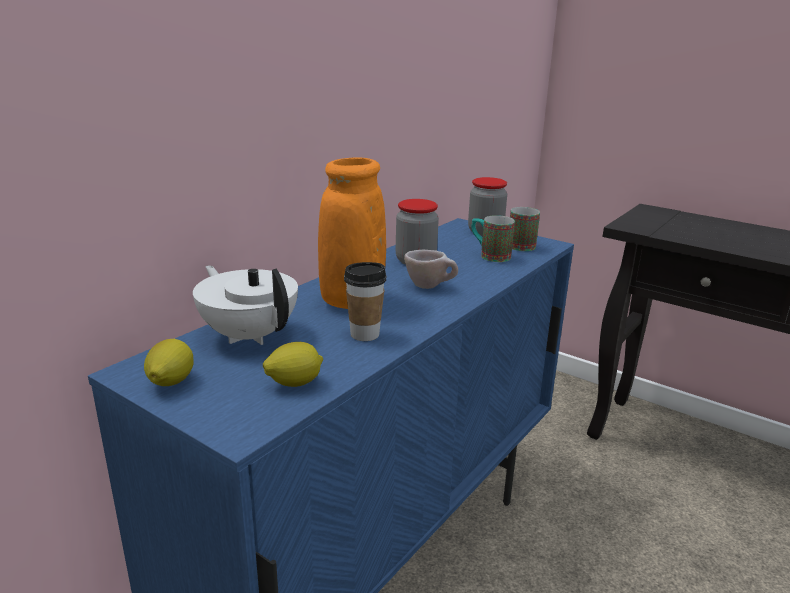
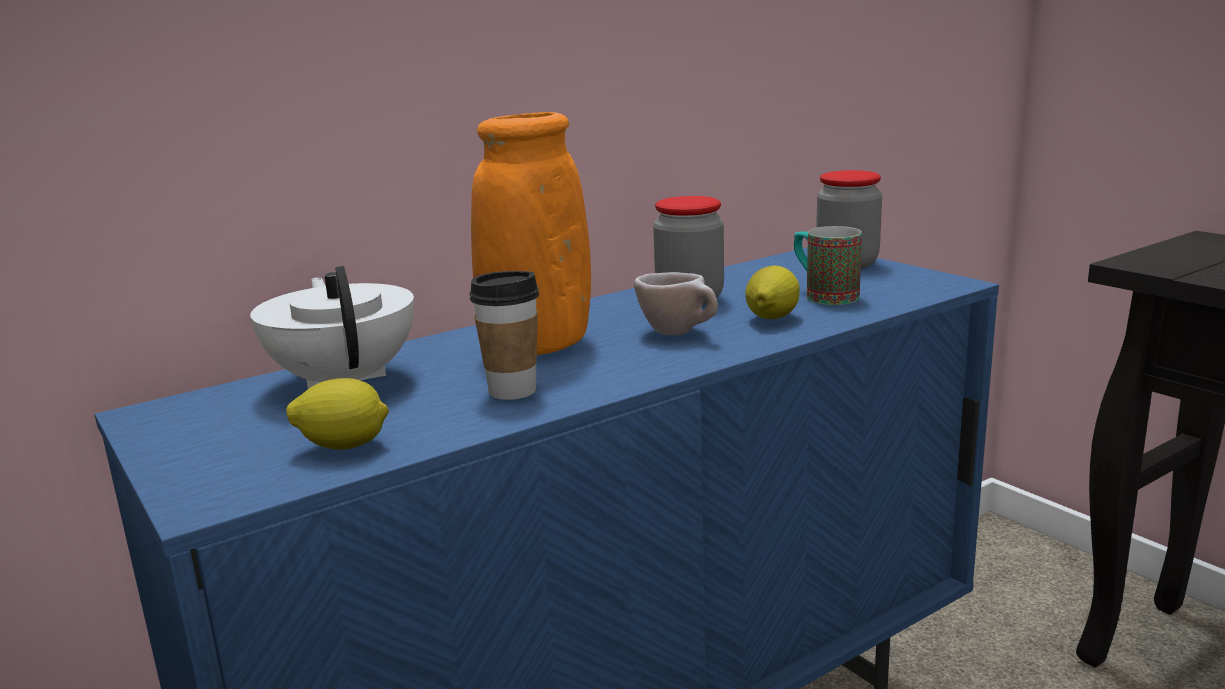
camera: 20 degrees right, 5 degrees down
lemon [144,339,194,386] -> lemon moved to [745,266,800,319]
mug [510,207,540,251] -> none

